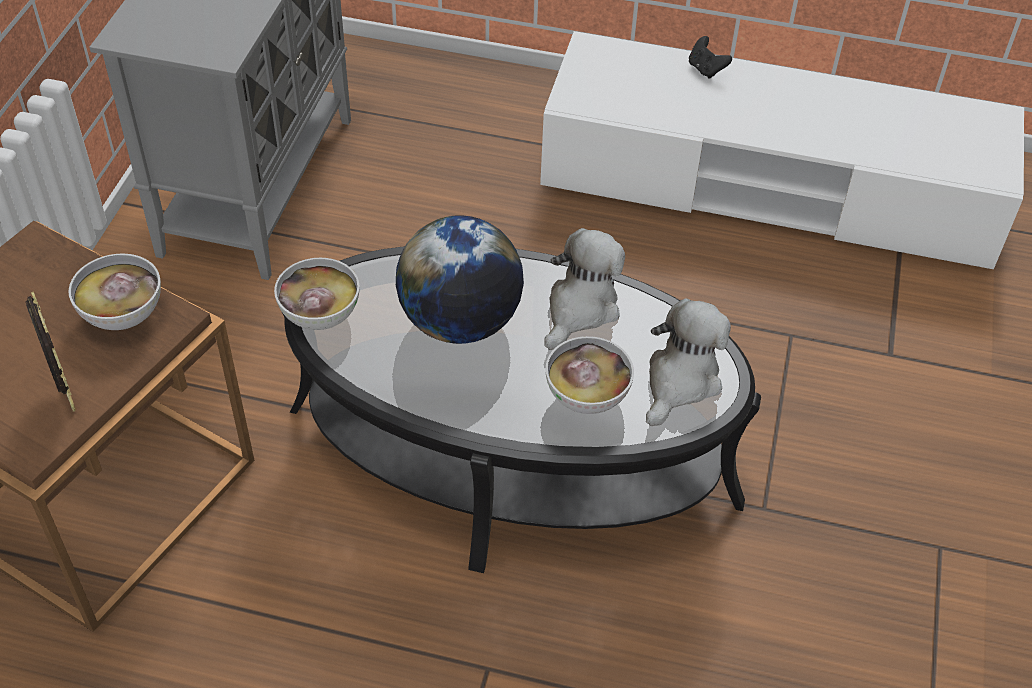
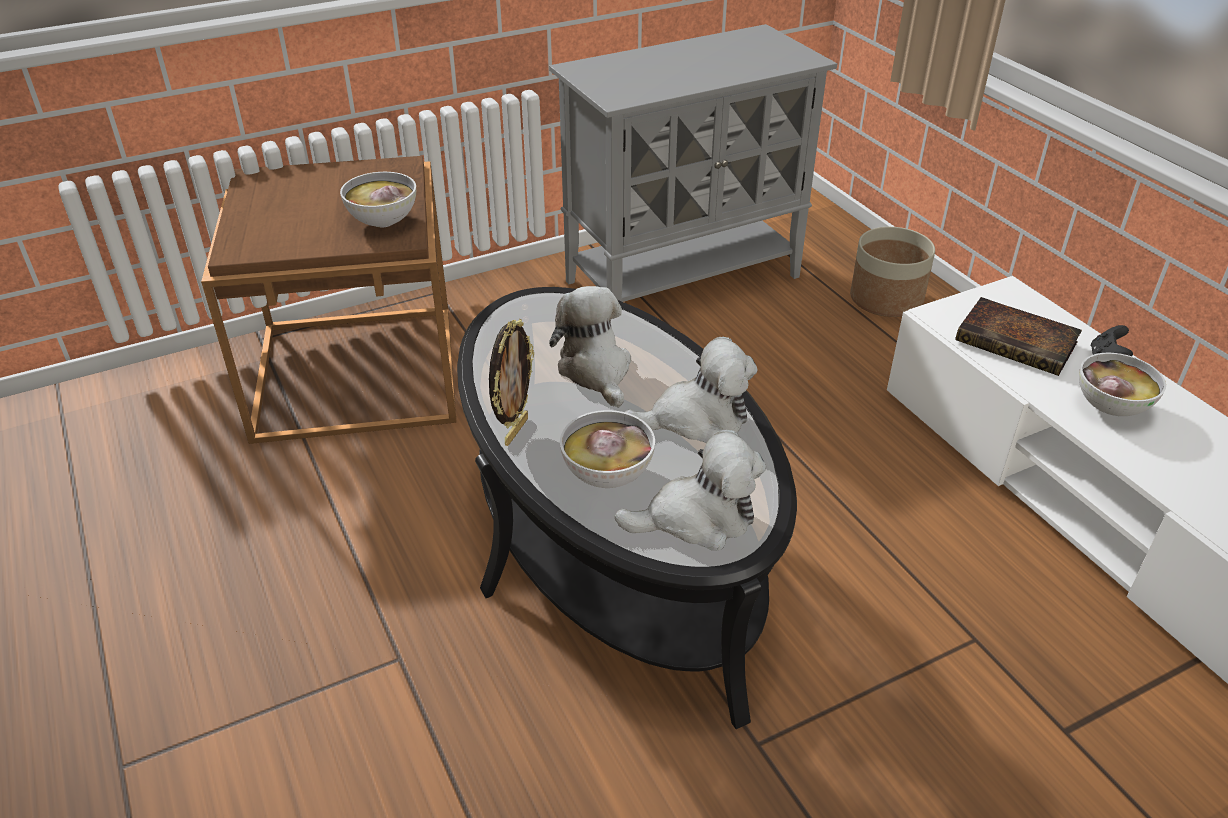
camera: 50 degrees right, 10 degrees down
picture frame [25,291,76,412] -> picture frame moved to [489,319,534,446]
bowl [274,258,359,330] -> bowl moved to [1079,353,1166,416]
globe [396,216,524,344] -> plush toy [549,286,631,408]
none -> planter [850,227,935,317]
none -> book [955,297,1082,376]

